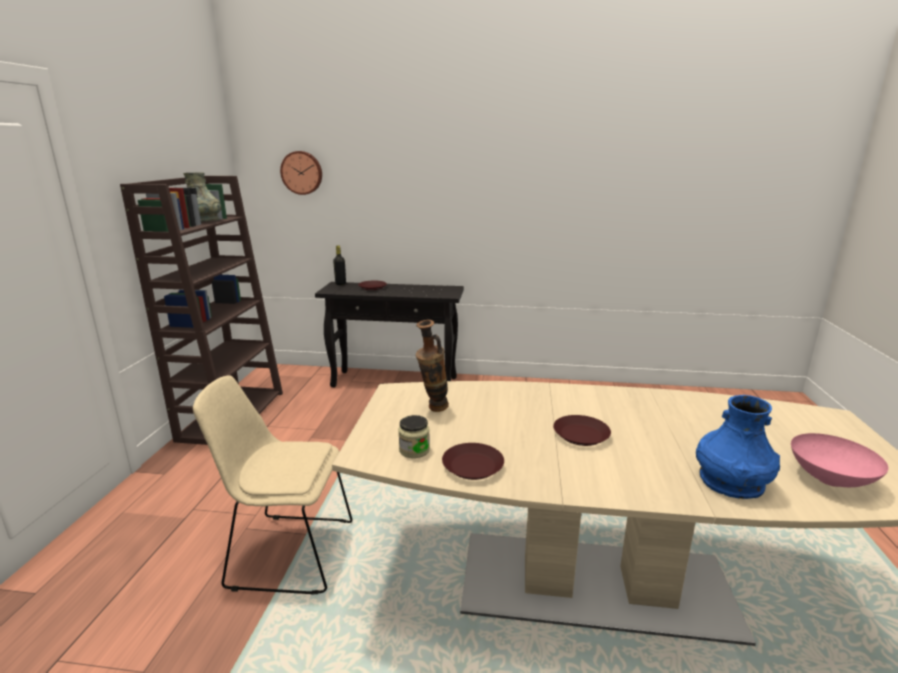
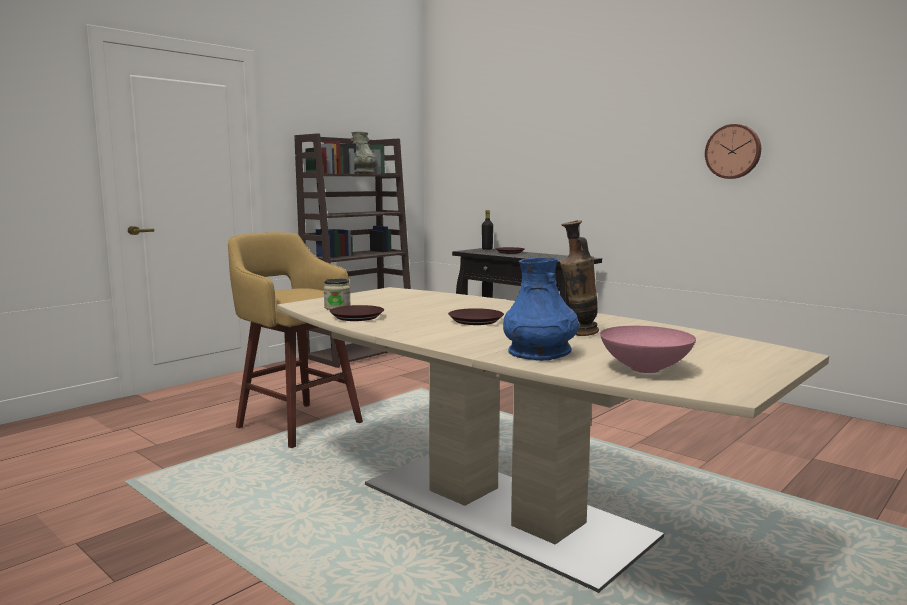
camera: 35 degrees right, 10 degrees down
beige chair [193,375,352,595] -> yellow stool [228,232,363,448]
wall clock [280,151,322,195] -> wall clock moved to [705,124,761,179]
vase [416,320,449,412] -> vase moved to [560,220,599,336]

